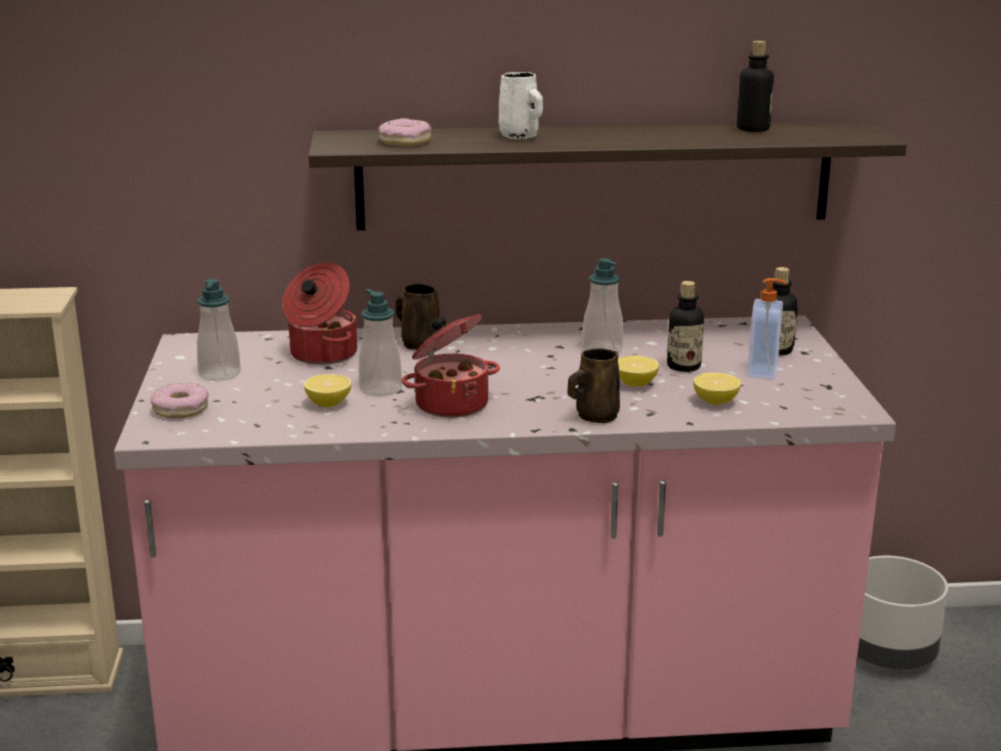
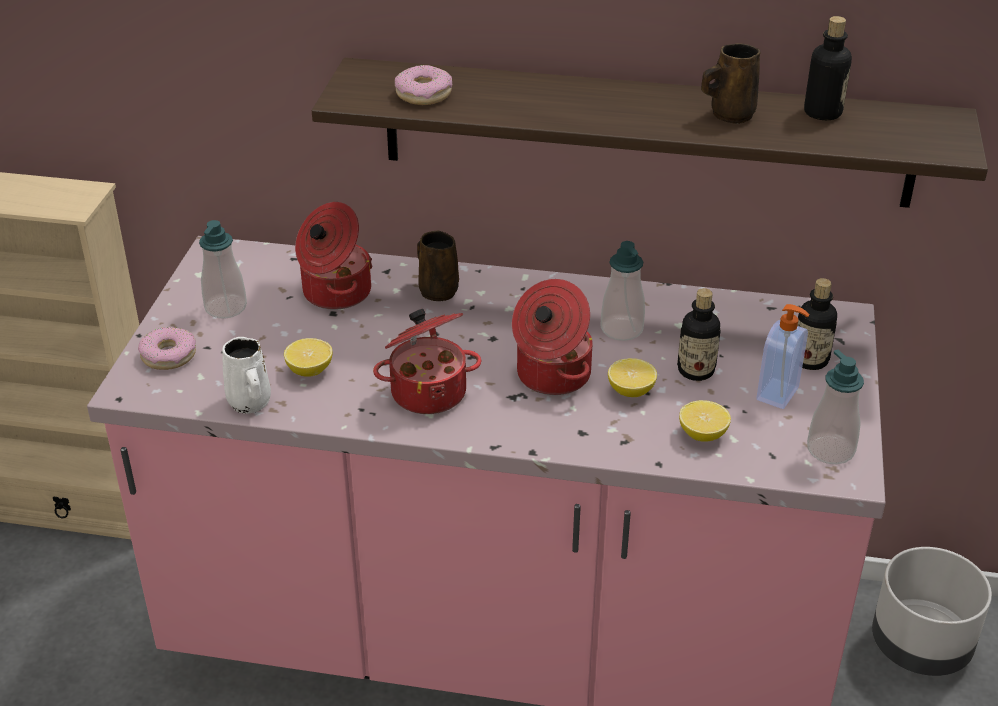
camera: 15 degrees right, 15 degrees up
soap dispenser [359,289,402,397] -> soap dispenser moved to [807,350,864,464]
white mug [499,72,543,139] -> white mug moved to [222,337,271,414]
brown mug [567,348,620,423] -> brown mug moved to [701,43,760,124]
none -> cooking pot [512,279,593,395]

